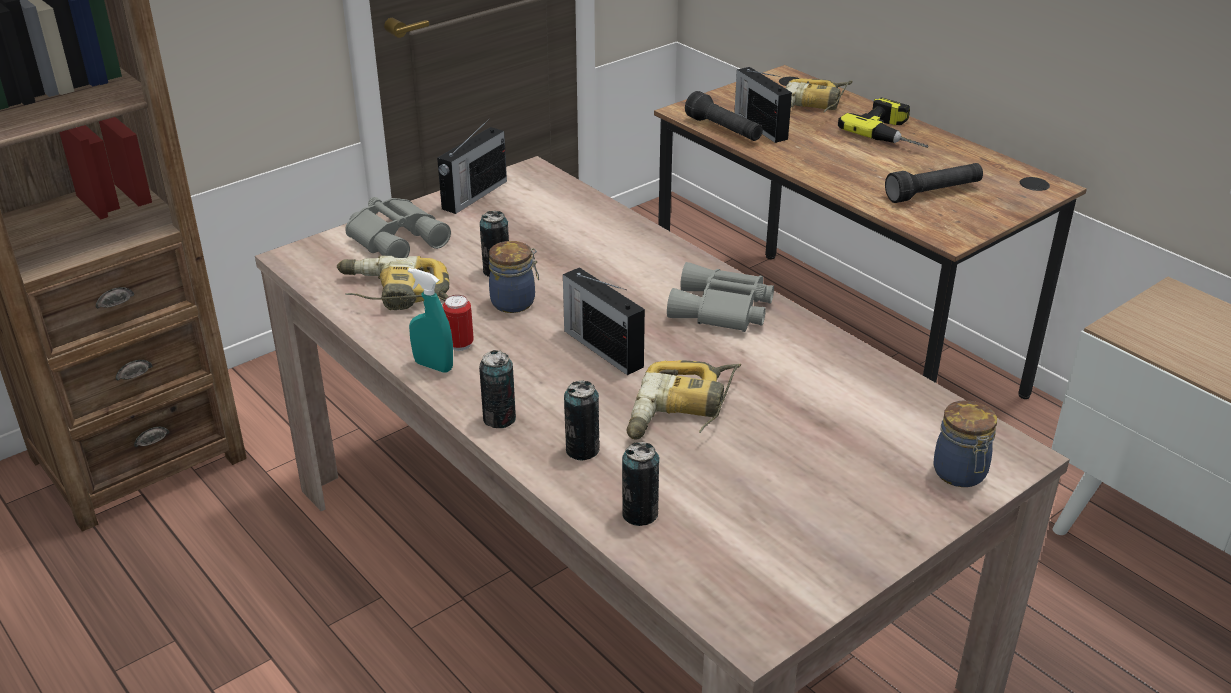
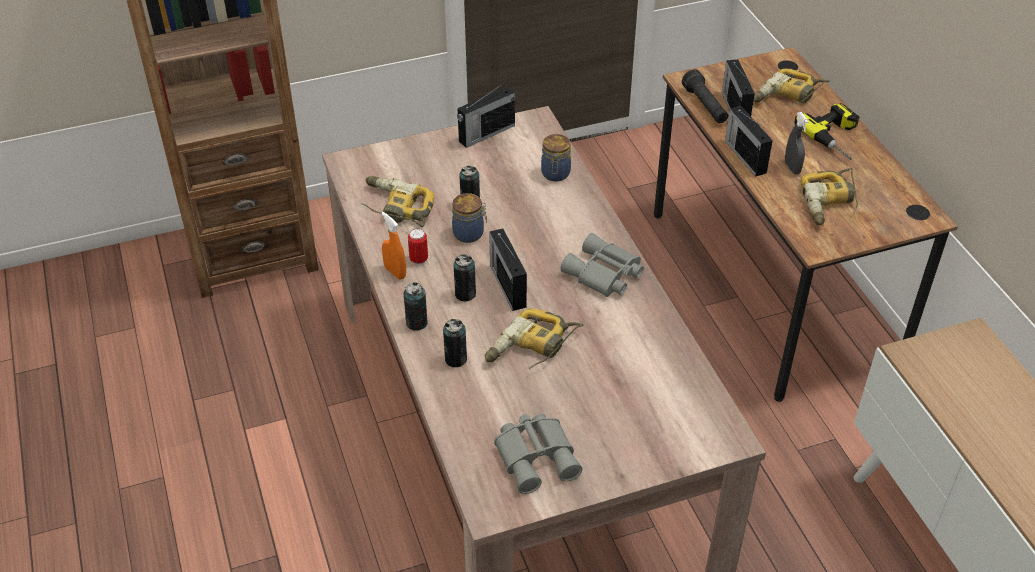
camera: 20 degrees right, 10 degrees up
grey binoculars [345,197,451,258] -> grey binoculars moved to [494,414,582,494]
turquoise spray bottle [408,268,453,373] -> orange spray bottle [381,212,406,279]
can [622,442,660,526] -> can moved to [454,254,476,302]
black flashlight [885,163,983,203] -> power drill [801,168,858,225]
jar [933,400,997,487] -> jar moved to [541,134,571,181]
none -> radio [725,106,773,177]
none -> grey spray bottle [785,112,809,174]

